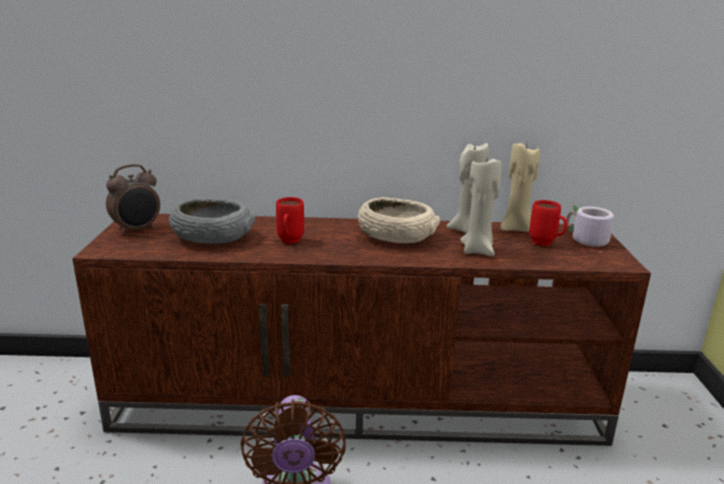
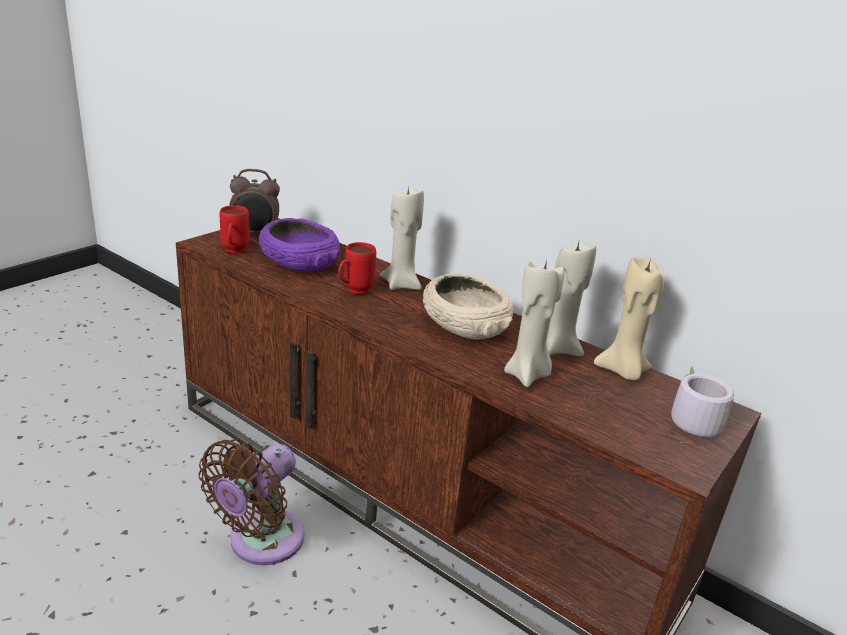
camera: 35 degrees right, 5 degrees up
grey bowl [169,198,255,244] -> purple bowl [259,218,340,272]
red mug [529,200,567,246] -> red mug moved to [220,205,250,253]
none -> beige candle [380,186,424,290]

